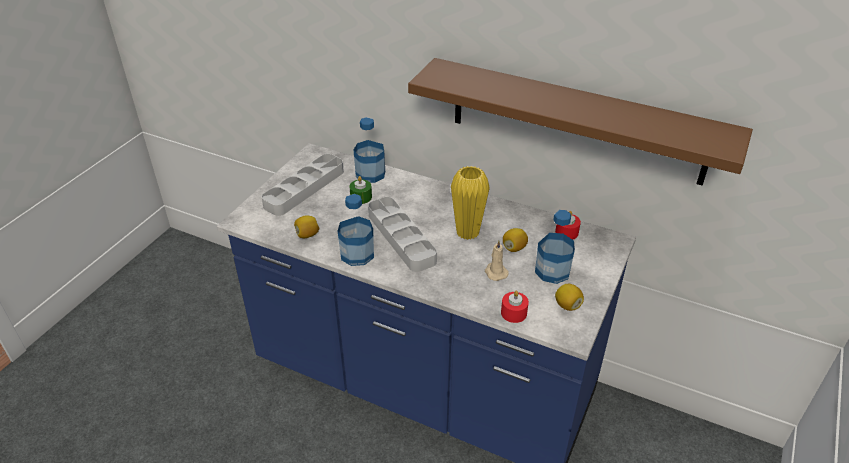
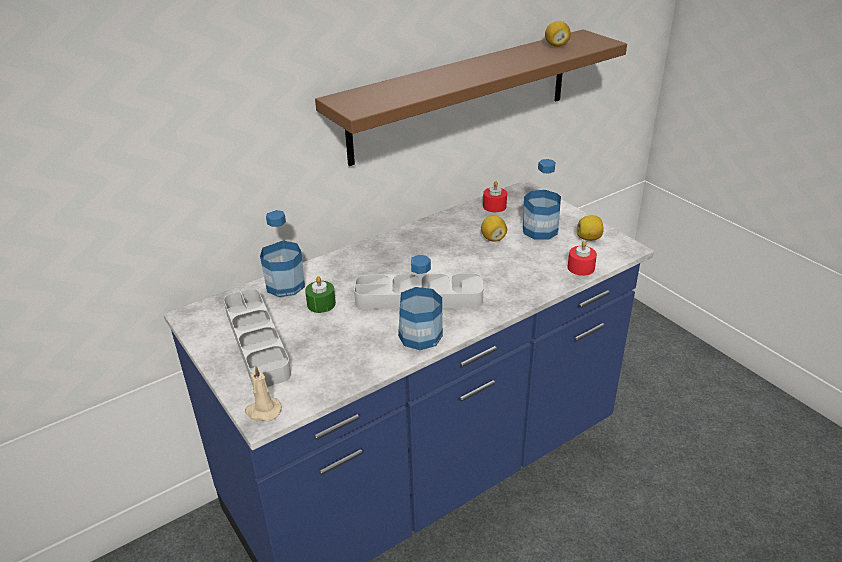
camera: 60 degrees left, 5 degrees down
lemon [294,216,319,238] -> lemon moved to [545,21,571,47]
yellow vase [451,166,490,240] -> none
beige candle [485,241,509,281] -> beige candle moved to [245,365,282,421]

